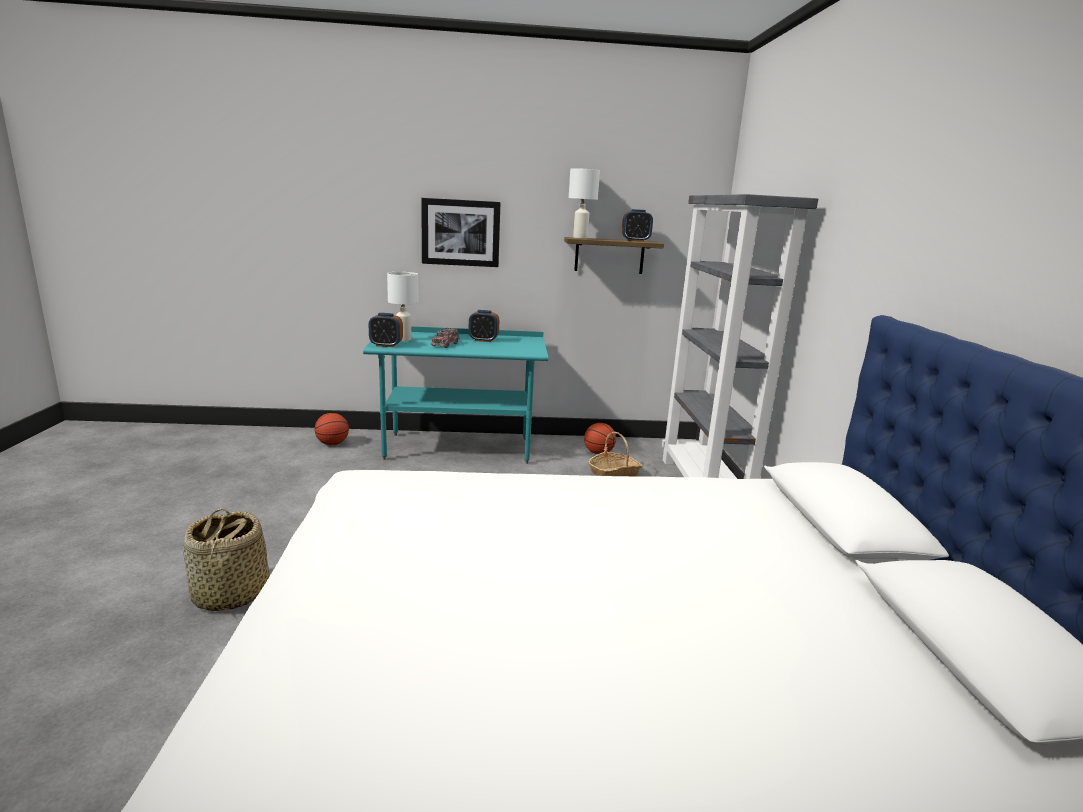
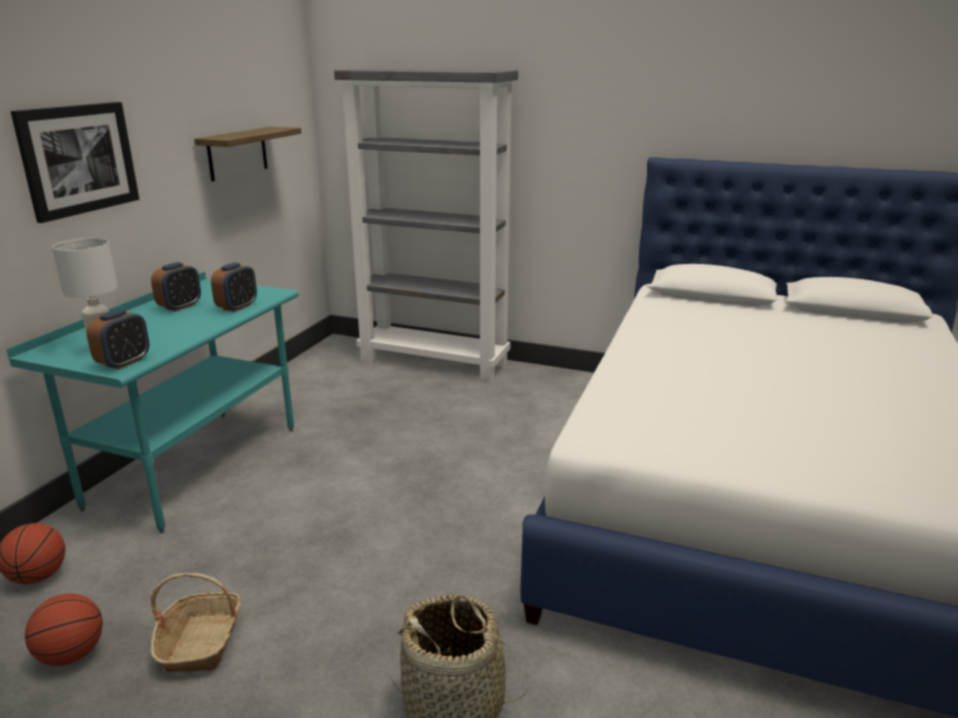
camera: 65 degrees left, 5 degrees up
toy truck [431,328,460,348] -> none
white table lamp [568,168,600,239] -> none
basketball [584,423,616,454] -> basketball moved to [25,594,103,666]
basket [588,432,643,476] -> basket moved to [151,573,241,672]
alarm clock [622,209,653,242] -> alarm clock moved to [211,263,257,312]

